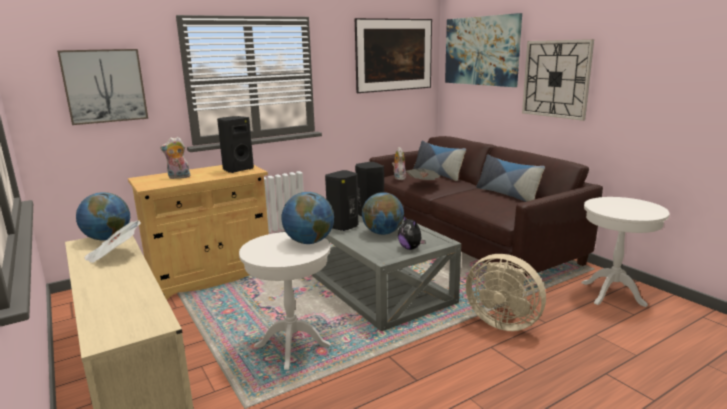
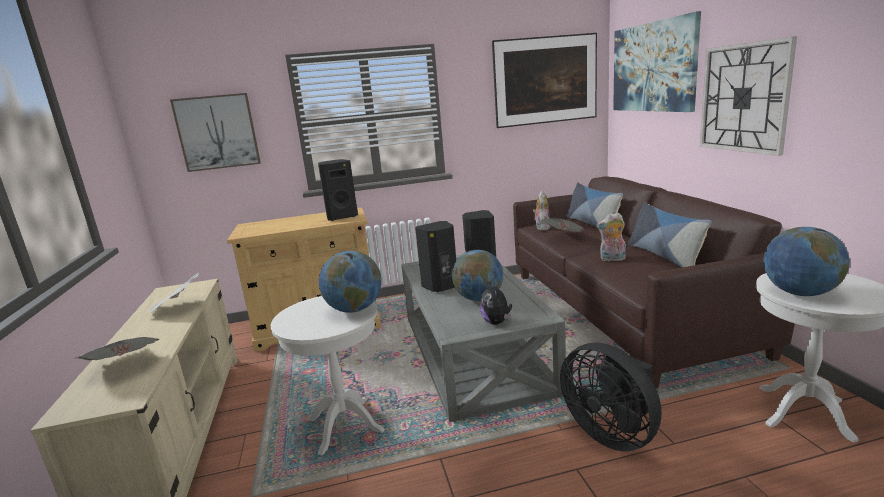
camera: 20 degrees right, 0 degrees up
globe [76,192,130,241] -> globe moved to [764,227,850,296]
plush toy [160,137,190,179] -> plush toy moved to [596,213,626,261]
beige fan [466,254,546,331] -> black fan [560,342,662,452]
none -> newspaper [76,337,159,360]

